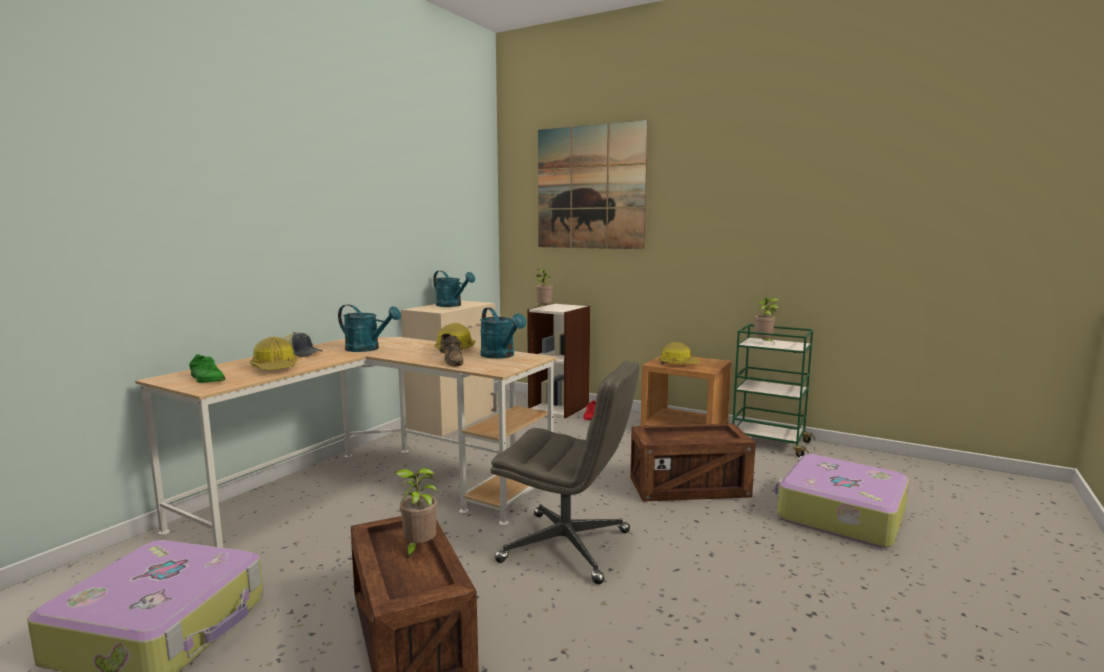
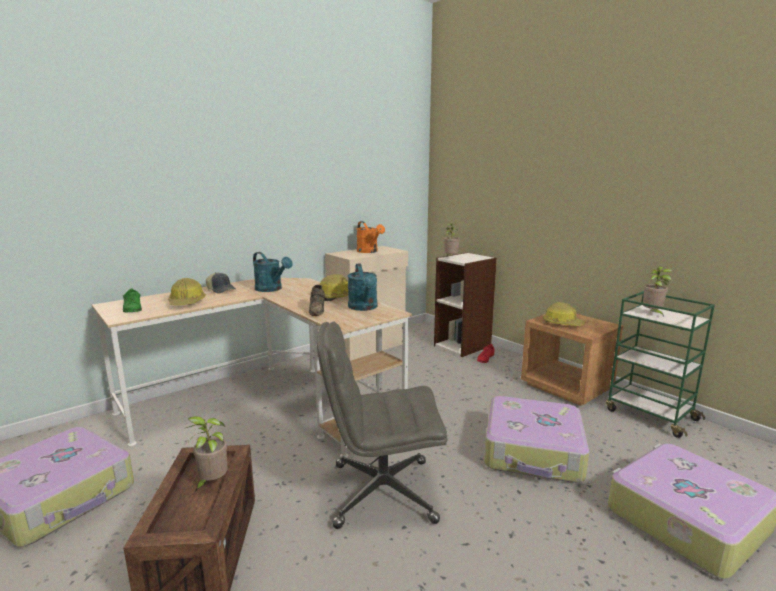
camera: 20 degrees right, 5 degrees up
turquoise watering can [433,271,475,307] -> orange watering can [357,221,385,253]
grey office chair [491,361,639,584] -> grey office chair turned 135 degrees clockwise [317,322,448,529]
picture [538,120,648,249] -> none
crate [630,423,756,502] -> suitcase [484,396,589,483]

